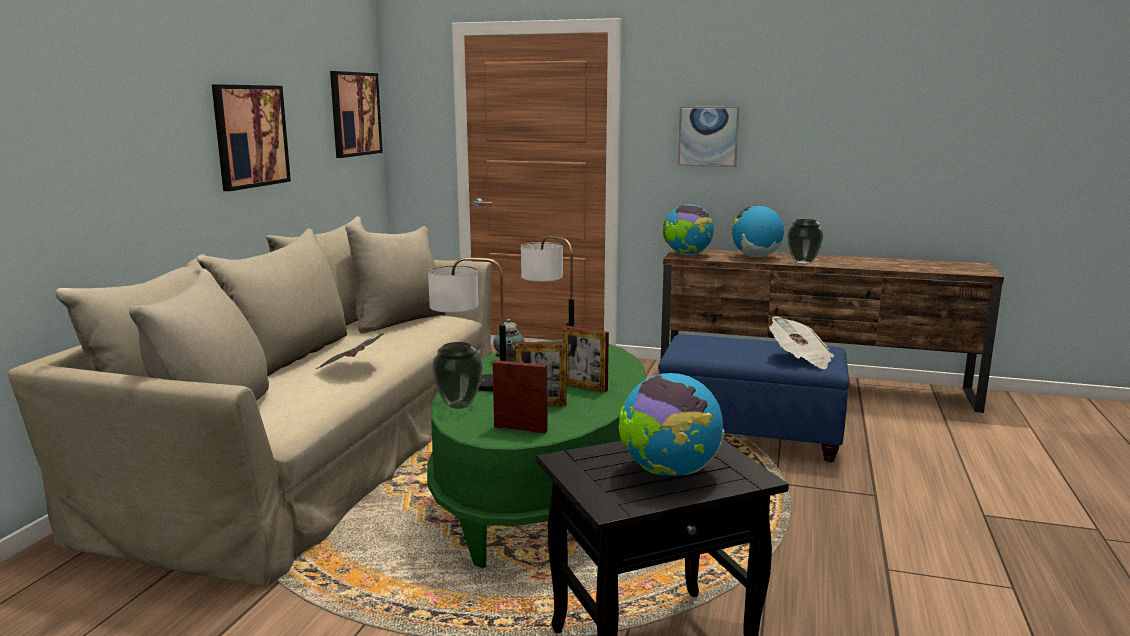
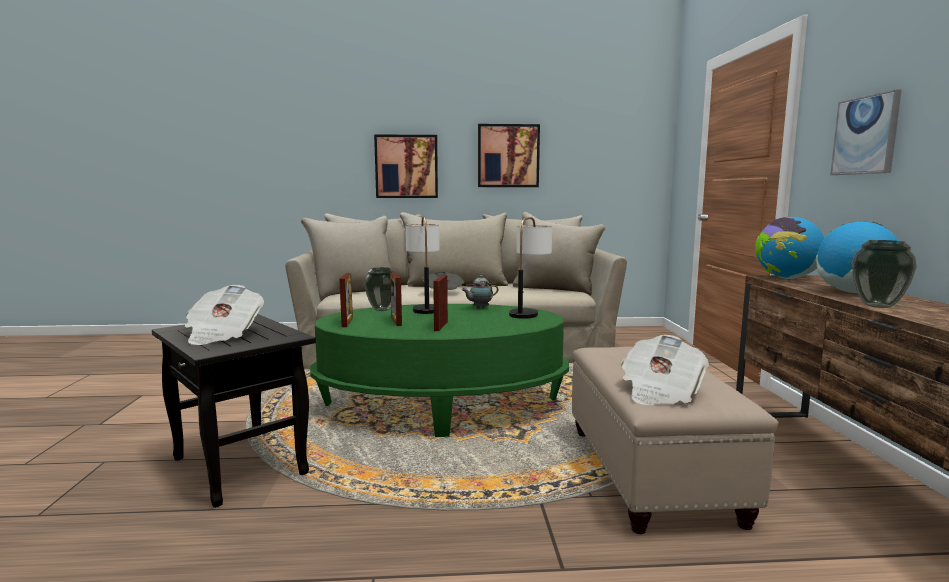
camera: 70 degrees right, 5 degrees down
picture [330,71,383,158] -> picture moved to [374,134,438,198]
globe [618,373,725,476] -> newspaper [185,285,264,345]
blue ottoman [658,335,849,462] -> beige ottoman [572,347,779,534]

